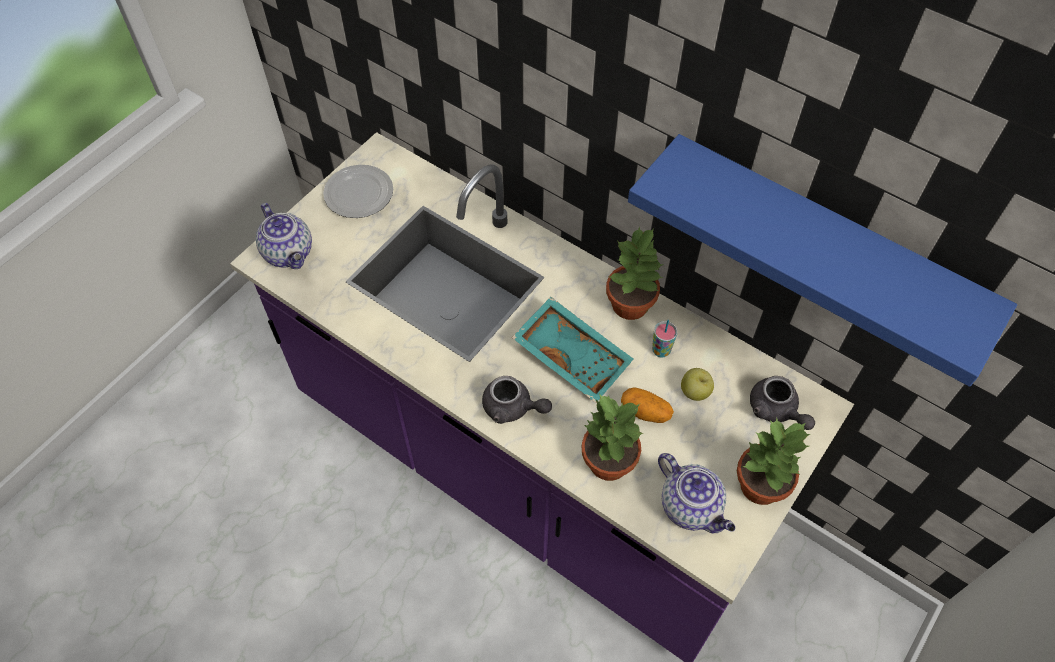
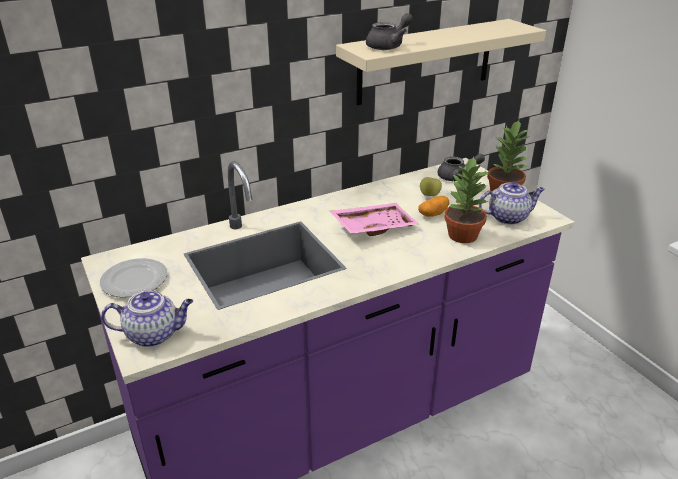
camera: 65 degrees left, 25 degrees down
grey teapot [482,376,552,424] -> grey teapot moved to [366,13,413,50]
turquoise tray [512,297,633,403] -> pink tray [330,203,419,236]
potted plant [606,226,664,320] -> none
blue shelf [628,134,1017,387] -> beige shelf [336,19,546,105]
cup [652,320,678,358] -> none

